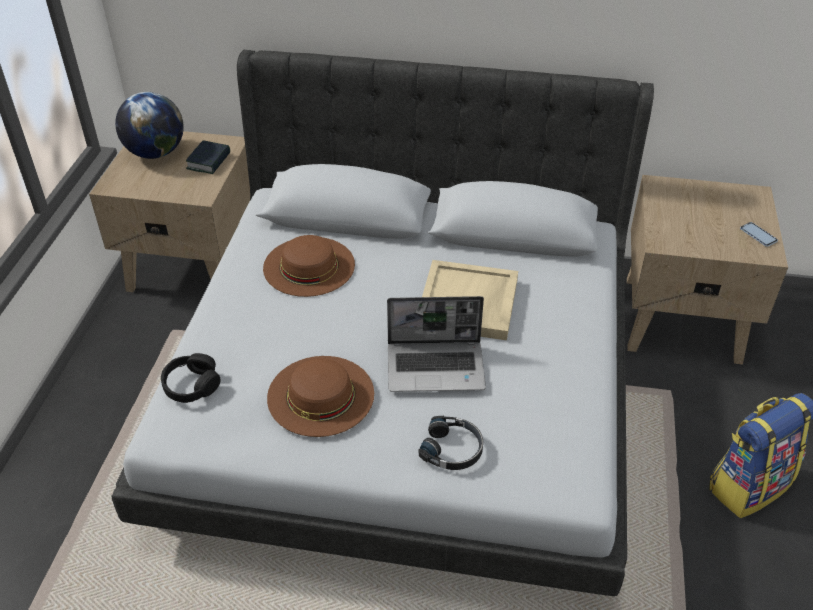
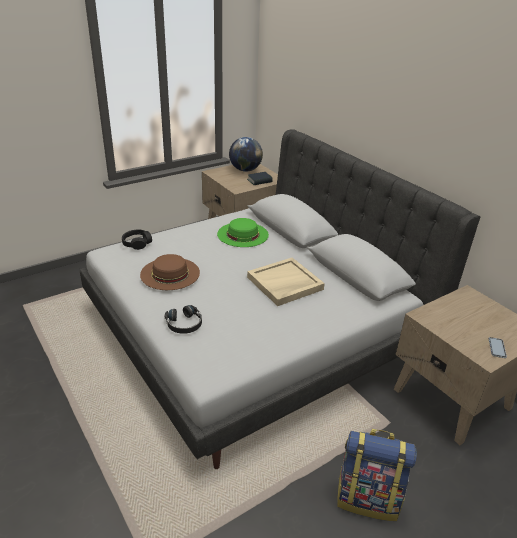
camera: 45 degrees right, 10 degrees down
brown hat [263,235,355,297] -> green hat [217,218,269,247]
laptop [387,296,486,392] -> none

